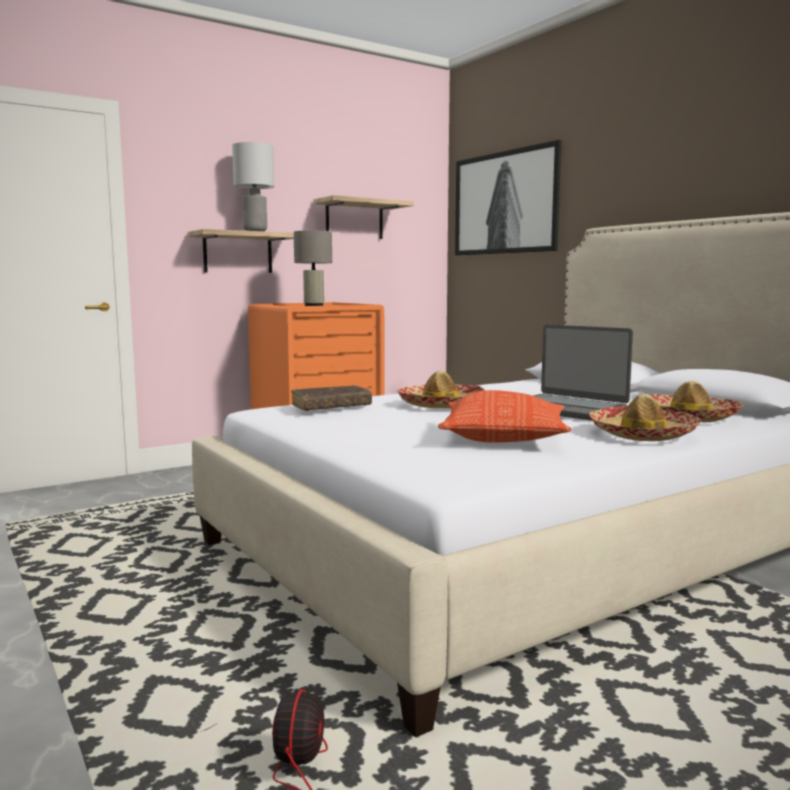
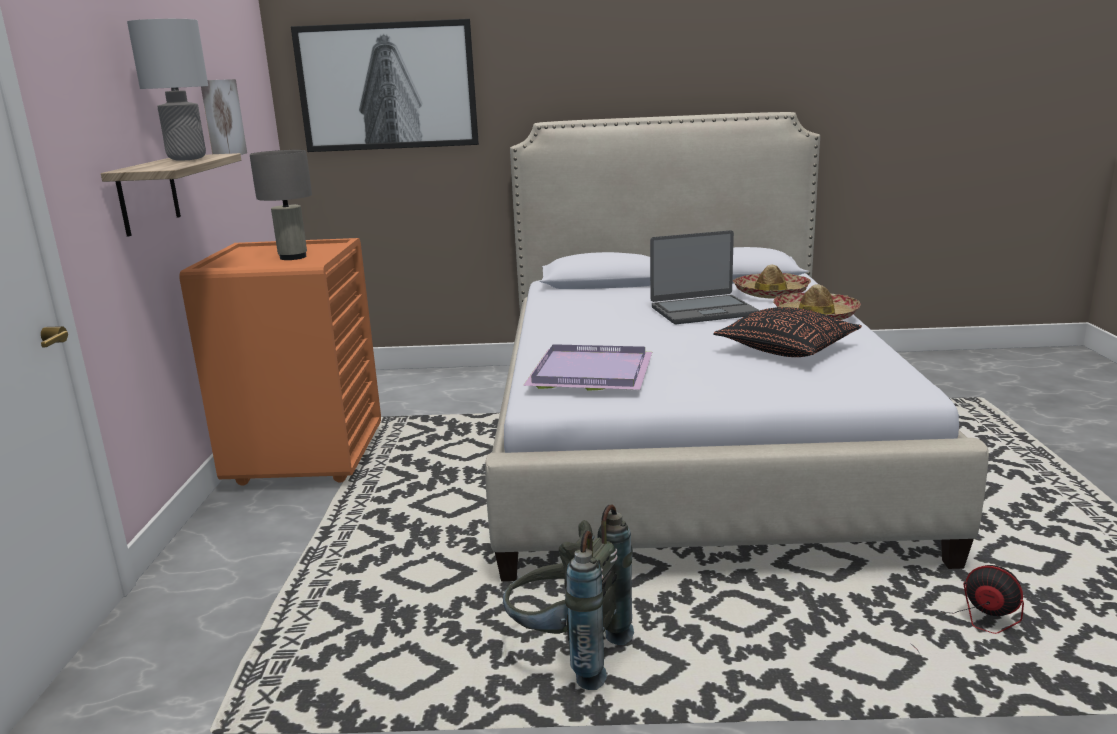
camera: 55 degrees left, 10 degrees up
brown book [291,385,372,411] -> purple tray [523,344,652,391]
shelf [313,195,414,239] -> picture [201,79,247,155]
hat [397,371,485,408] -> none
orange pillow [438,390,572,443] -> black pillow [713,307,862,357]
none -> grey backpack [503,505,634,690]

